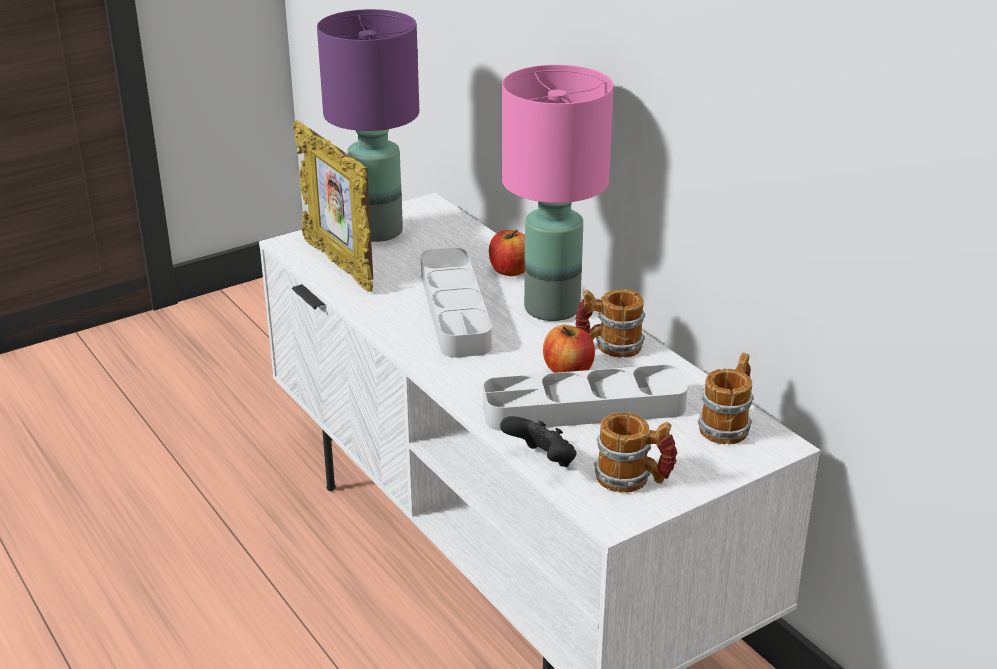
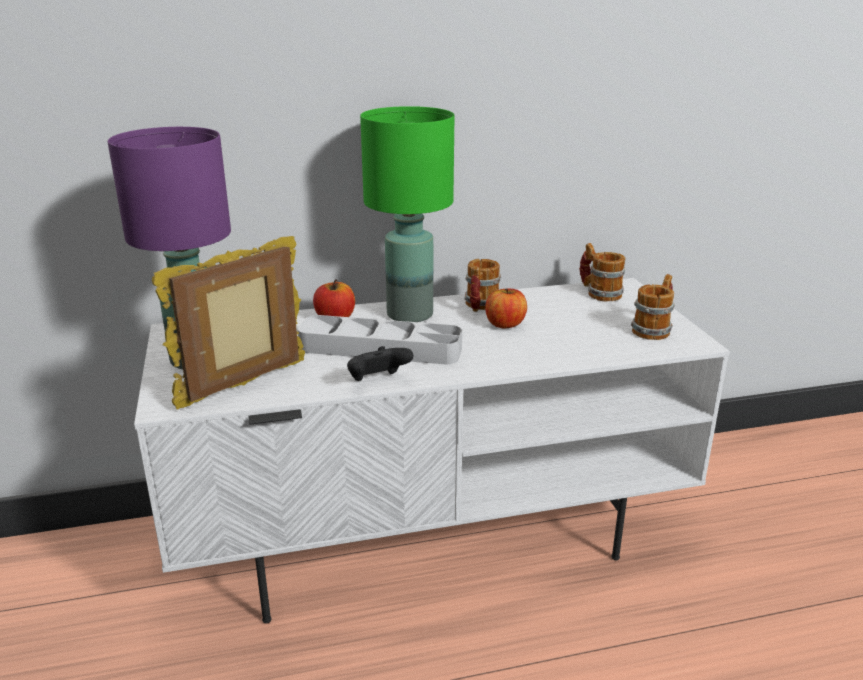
camera: 70 degrees left, 5 degrees down
picture frame [293,120,373,292] -> picture frame turned 150 degrees clockwise [152,236,305,409]
grey tray [483,365,688,431] -> none
black game controller [500,416,577,467] -> black game controller moved to [347,346,413,381]
pink table lamp [502,65,614,321] -> green table lamp [360,106,454,322]

